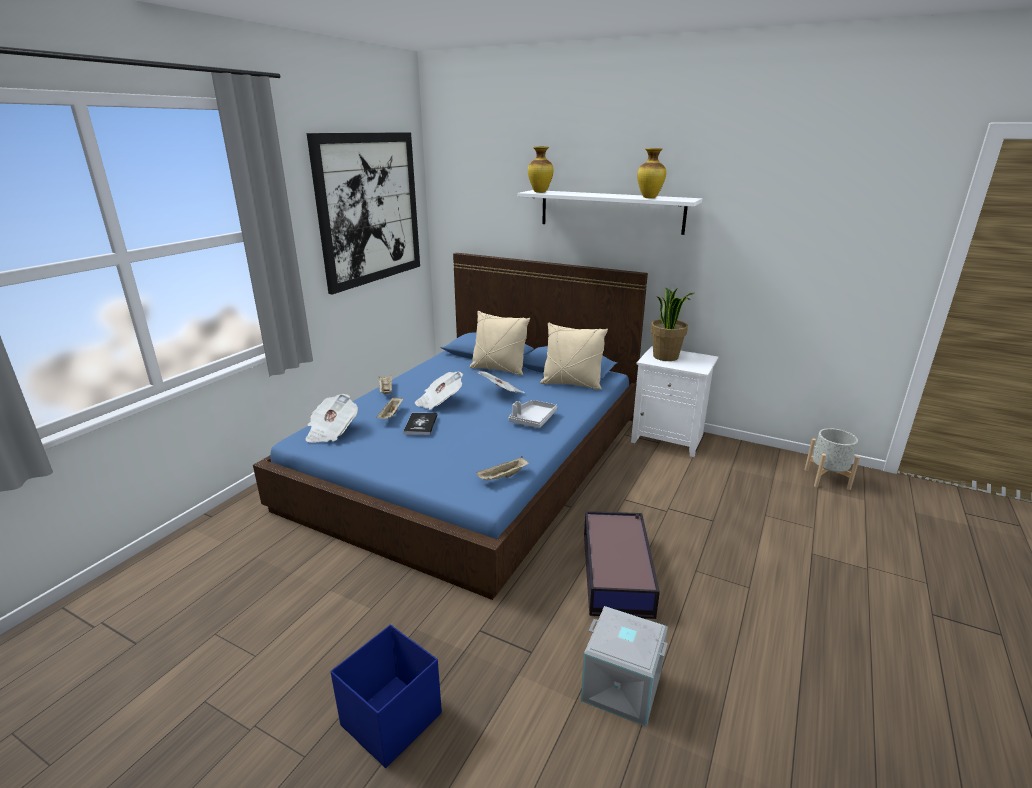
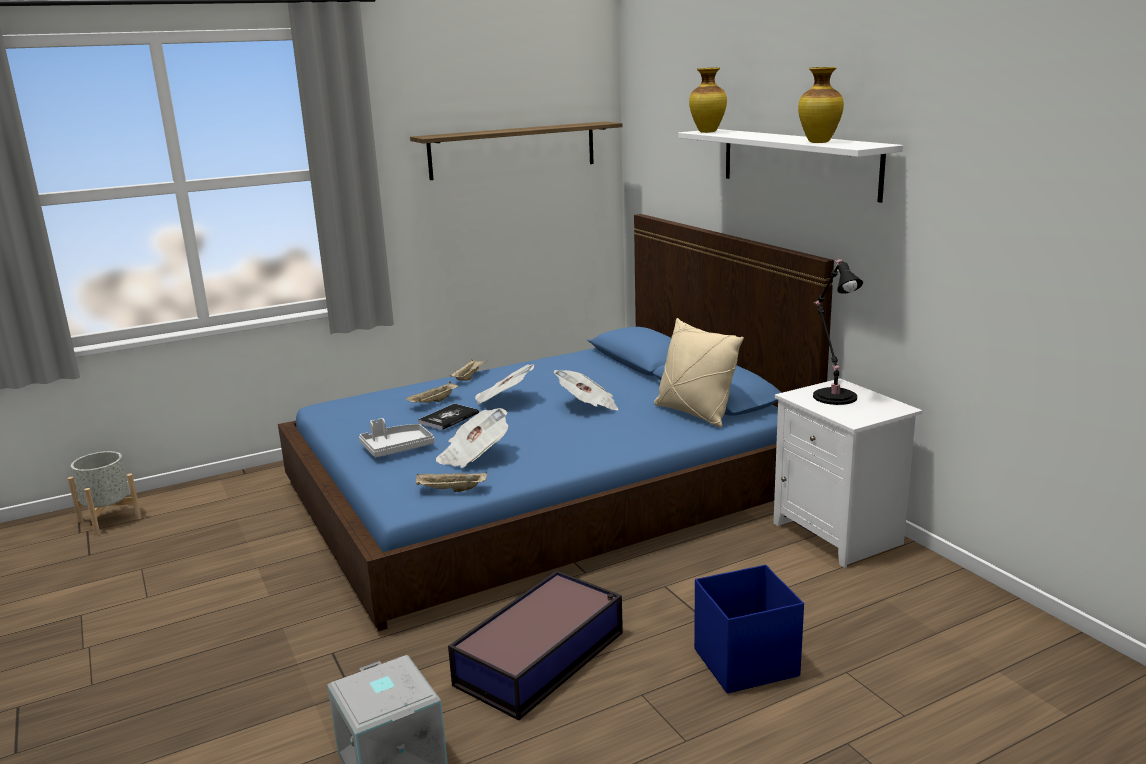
camera: 35 degrees right, 5 degrees down
newspaper [305,394,358,443] -> newspaper moved to [436,408,509,468]
picture [307,132,420,294] -> shelf [410,121,623,180]
blue storage box [330,625,442,768] -> blue storage box moved to [694,565,804,694]
beige pillow [470,311,530,375] -> none
grey tray [508,400,557,428] -> grey tray moved to [359,418,434,457]
potted plant [650,288,694,361] -> black table lamp [813,259,863,405]
grey planter [804,428,860,490] -> grey planter moved to [68,451,142,535]

